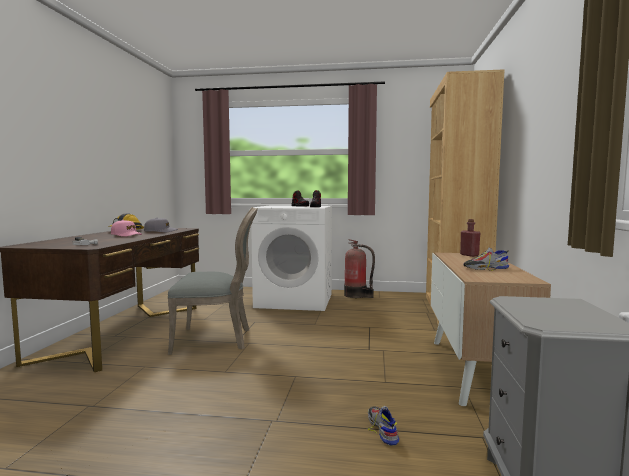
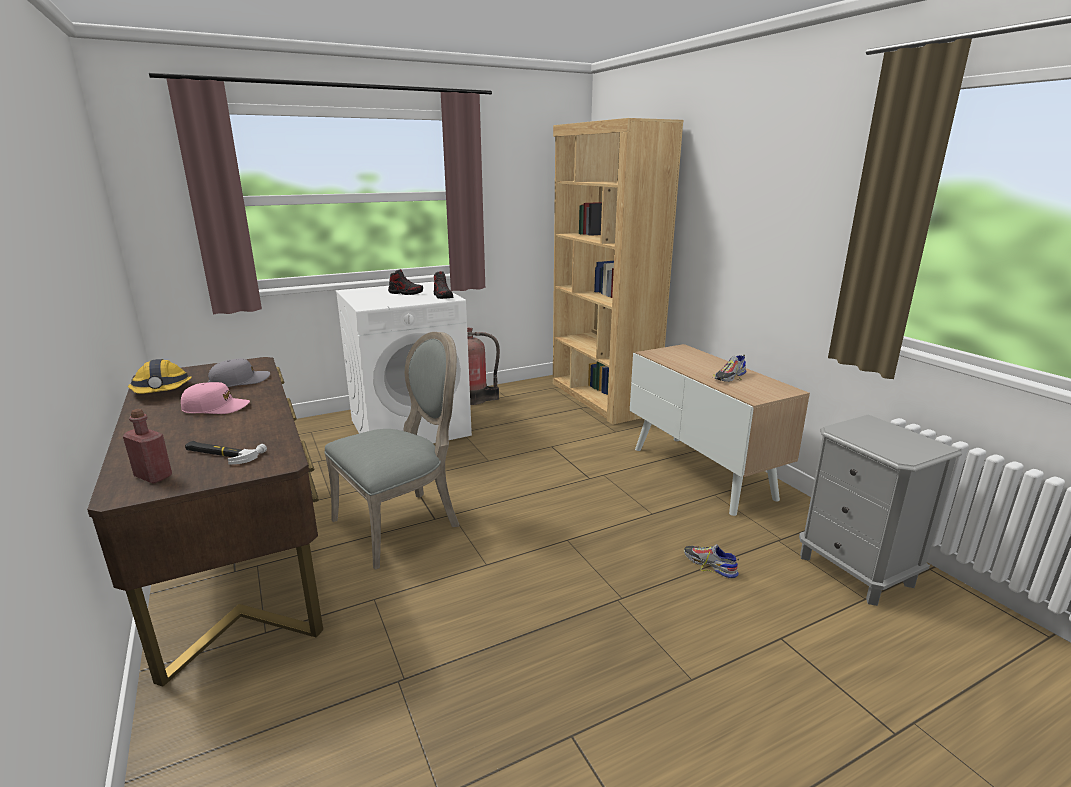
camera: 35 degrees left, 15 degrees up
red bottle [460,219,480,257] -> red bottle moved to [123,409,172,484]

